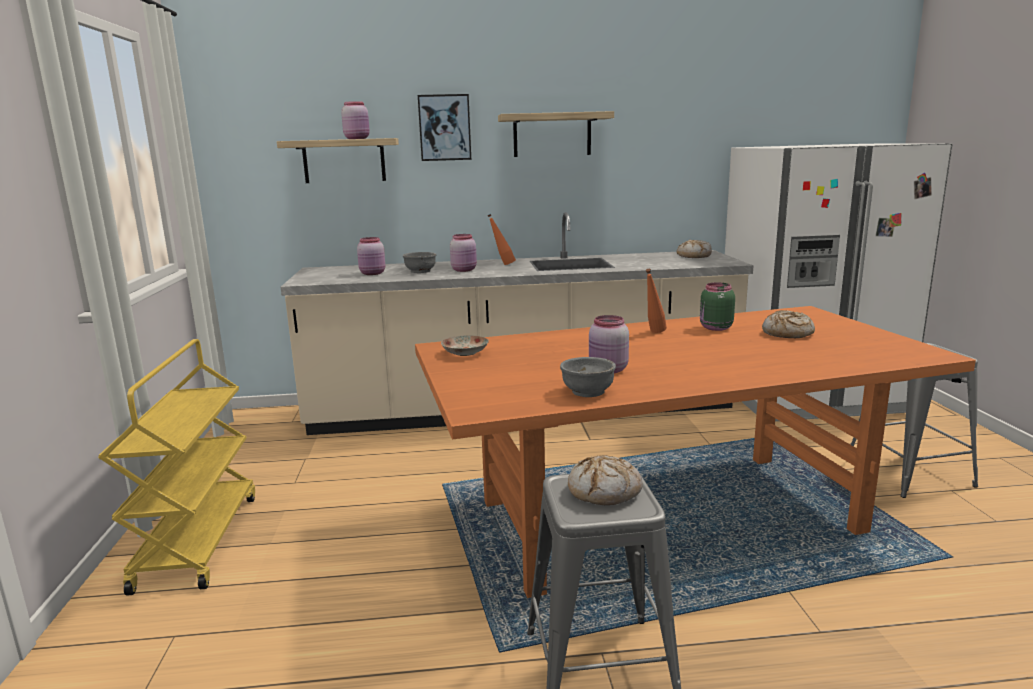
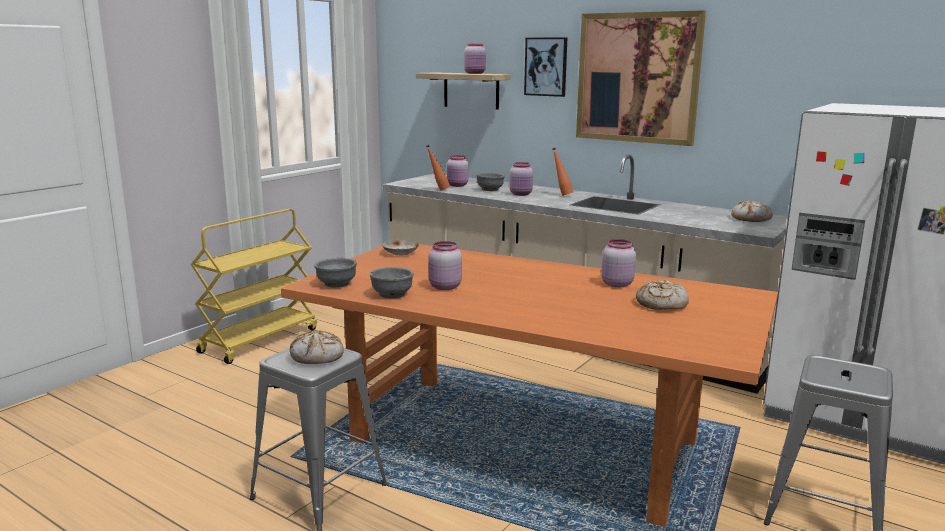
camera: 40 degrees right, 0 degrees up
shelf [498,111,614,157] -> picture [576,10,706,146]
orange bottle [646,269,667,333] -> orange bottle moved to [426,145,450,190]
green jar [700,282,735,331] -> pink jar [601,239,636,287]
none -> grey bowl [314,258,357,288]

